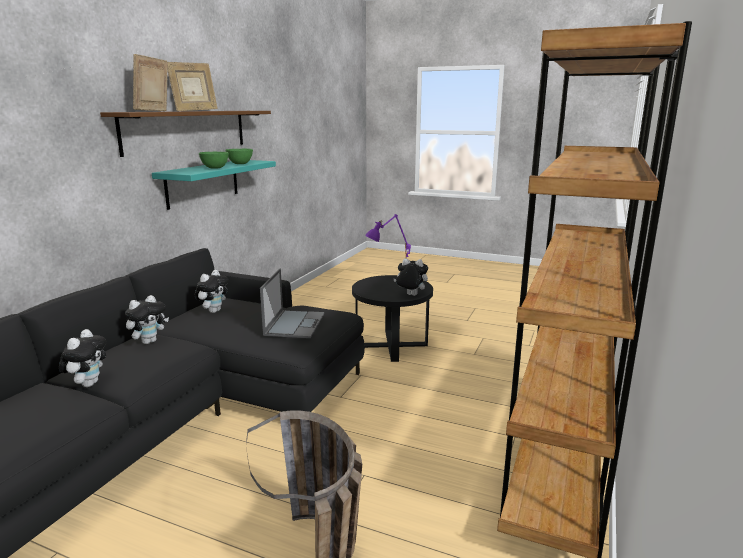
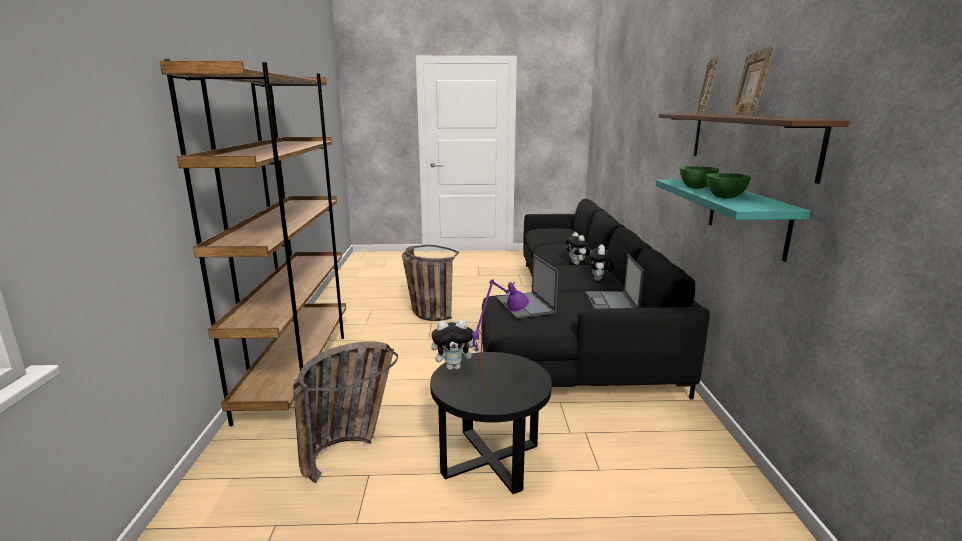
camera: 155 degrees right, 0 degrees up
picture frame [133,54,168,111] -> picture frame turned 150 degrees counterclockwise [696,53,719,114]
plush toy [195,270,229,313] -> laptop [586,254,644,309]
none -> basket [293,341,398,483]

